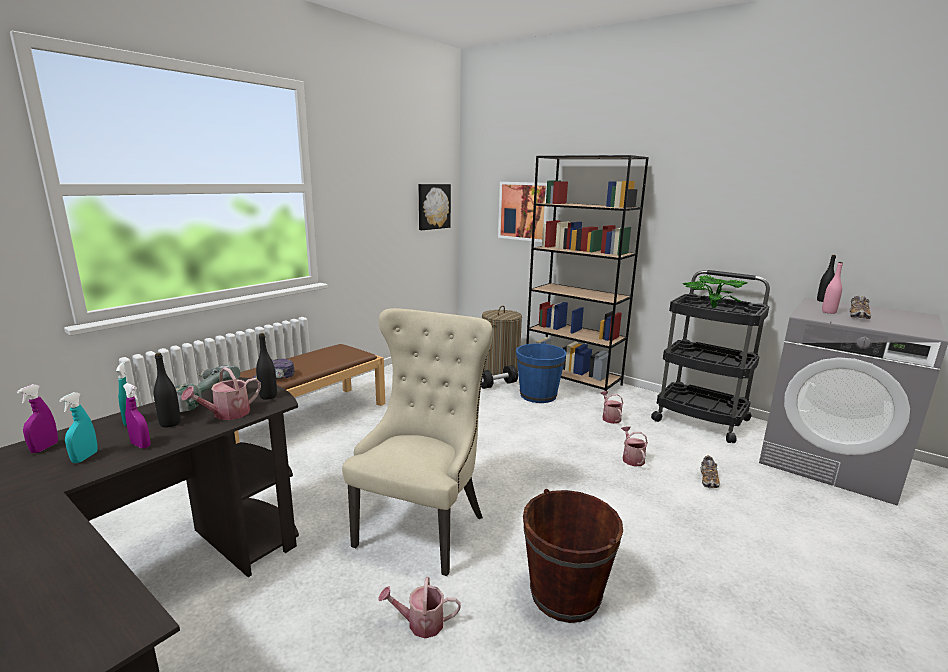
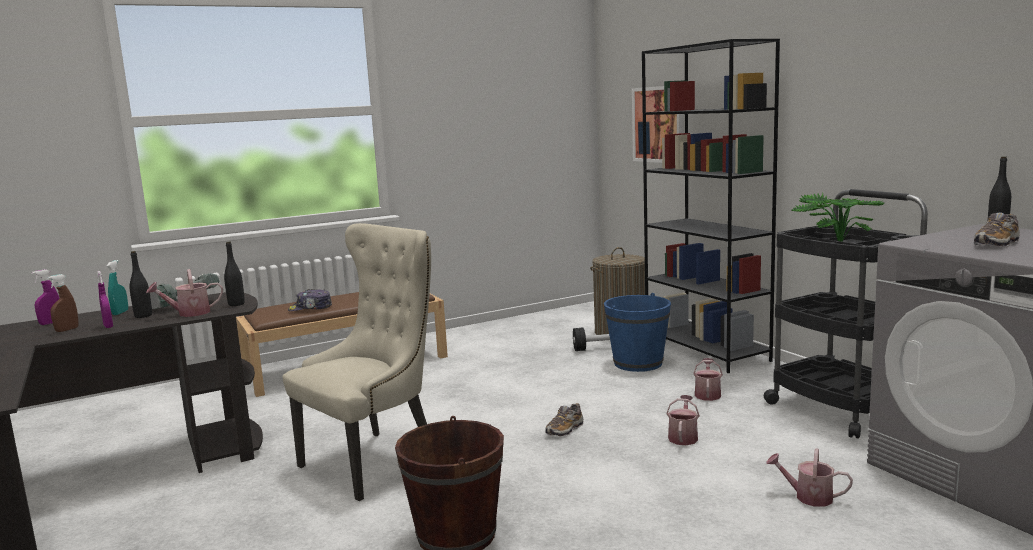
camera: 25 degrees right, 5 degrees down
turquoise spray bottle [59,392,97,463] -> brown spray bottle [47,274,79,332]
watering can [378,577,461,638] -> watering can moved to [766,448,853,507]
picture [419,184,451,230] -> none
beige bookcase [526,155,649,391] -> black bookcase [642,39,780,373]
shoe [701,455,720,489] -> shoe moved to [546,403,584,436]
pink bottle [822,262,843,314] -> none

